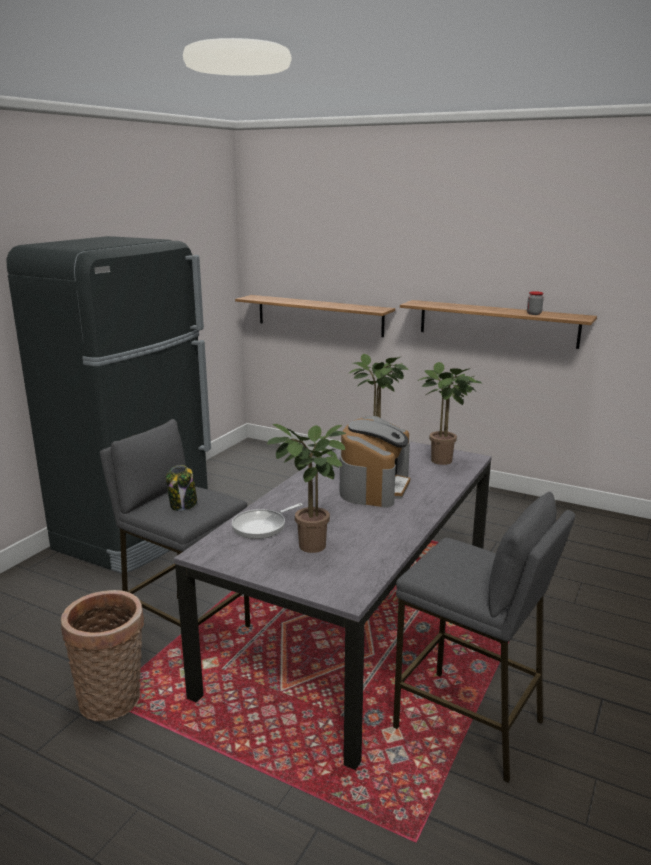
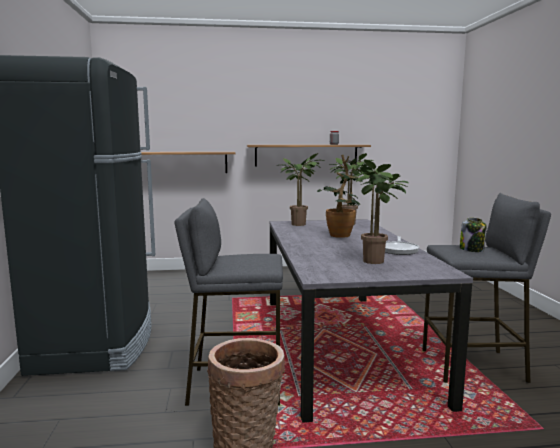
camera: 35 degrees left, 10 degrees down
jar [166,465,197,511] -> jar moved to [460,218,486,252]
frying pan [232,503,303,539] -> frying pan moved to [385,236,419,255]
coffee machine [340,416,410,508] -> potted plant [317,155,363,238]

